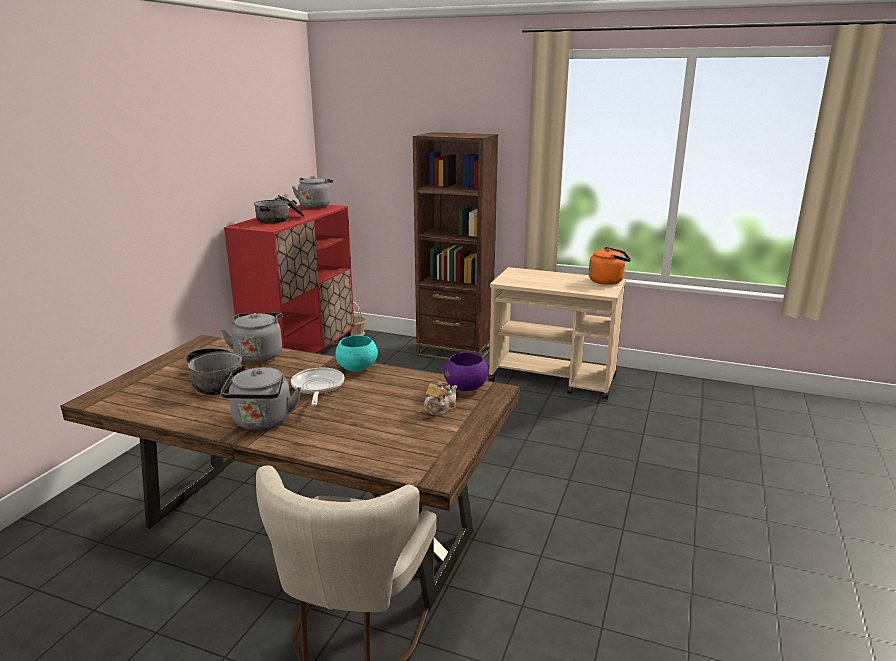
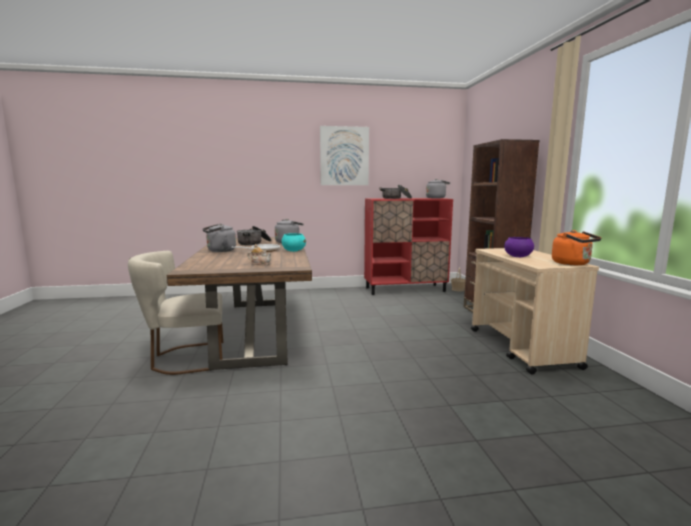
camera: 60 degrees right, 10 degrees down
purple bowl [444,352,489,391] -> purple bowl moved to [504,237,534,257]
none -> picture [320,126,369,185]

